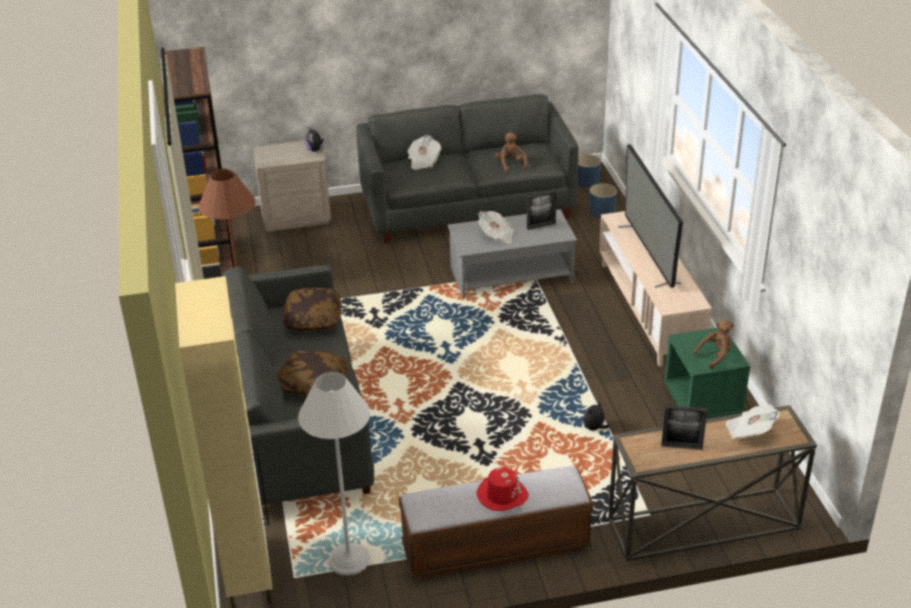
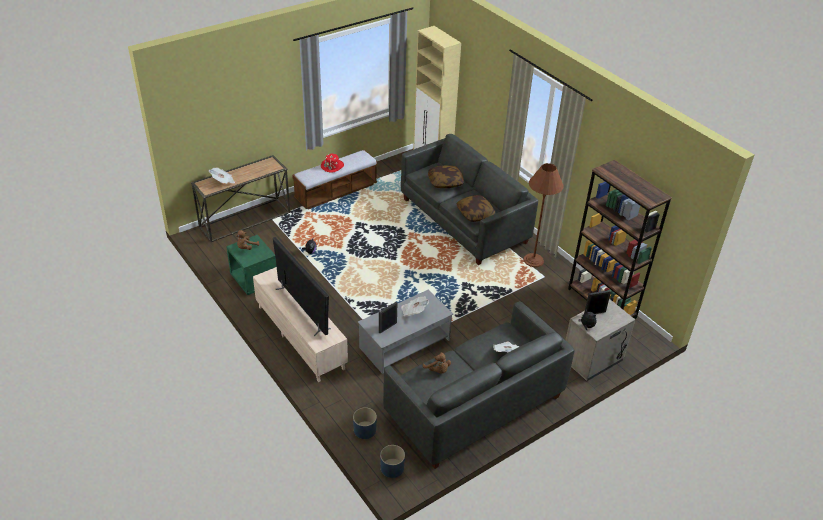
camera: 155 degrees right, 5 degrees up
white floor lamp [298,372,370,576] -> none
picture frame [661,405,707,450] -> picture frame moved to [584,290,611,314]

